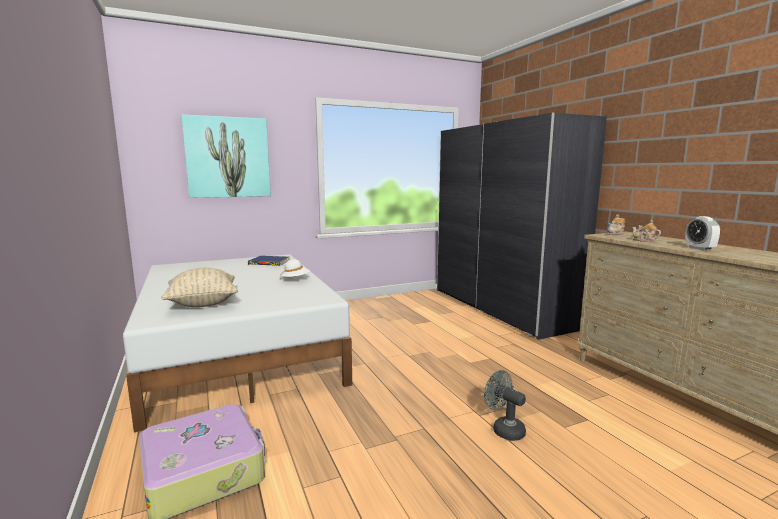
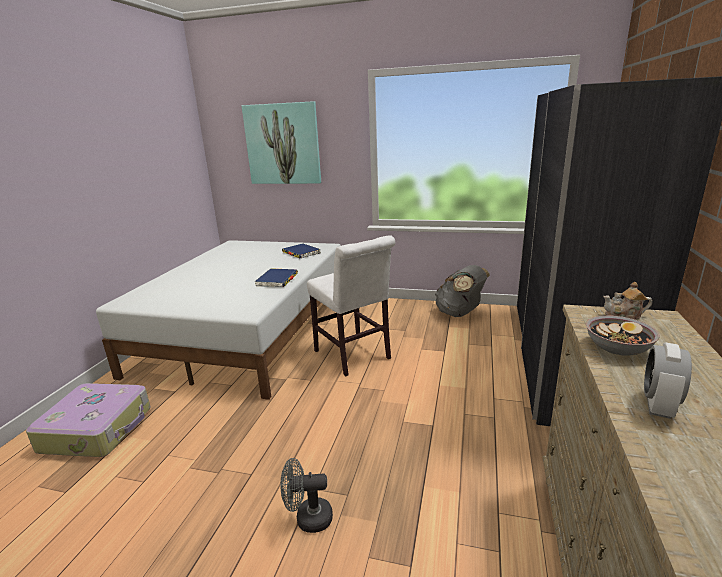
camera: 40 degrees right, 10 degrees up
beige pillow [161,268,238,307] -> none
white hat [280,259,310,280] -> blue book [255,268,298,287]
grey fan [484,370,526,441] -> grey fan turned 90 degrees counterclockwise [280,458,333,533]
teapot [632,220,661,242] -> bowl [586,315,660,356]
none -> white chair [307,235,395,376]
none -> grey backpack [435,265,490,317]

